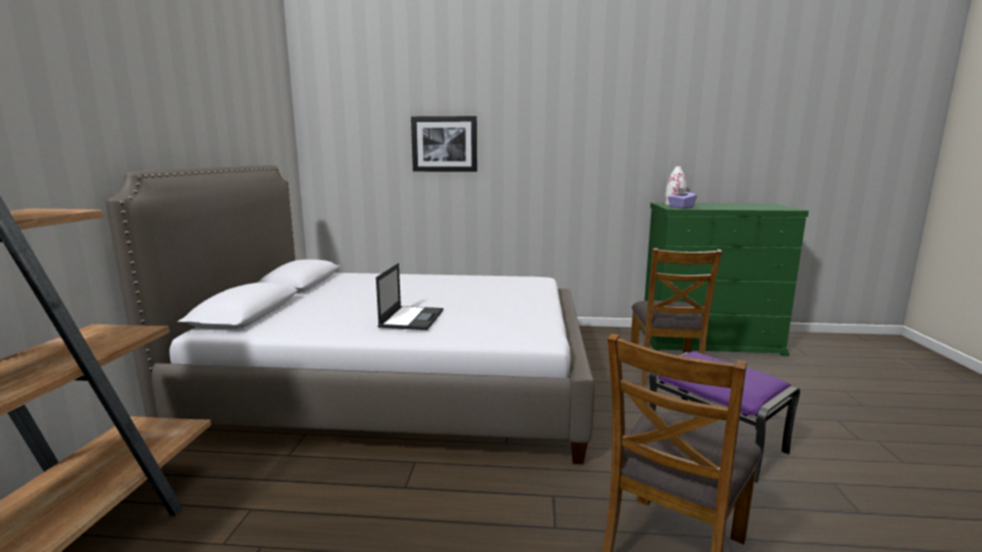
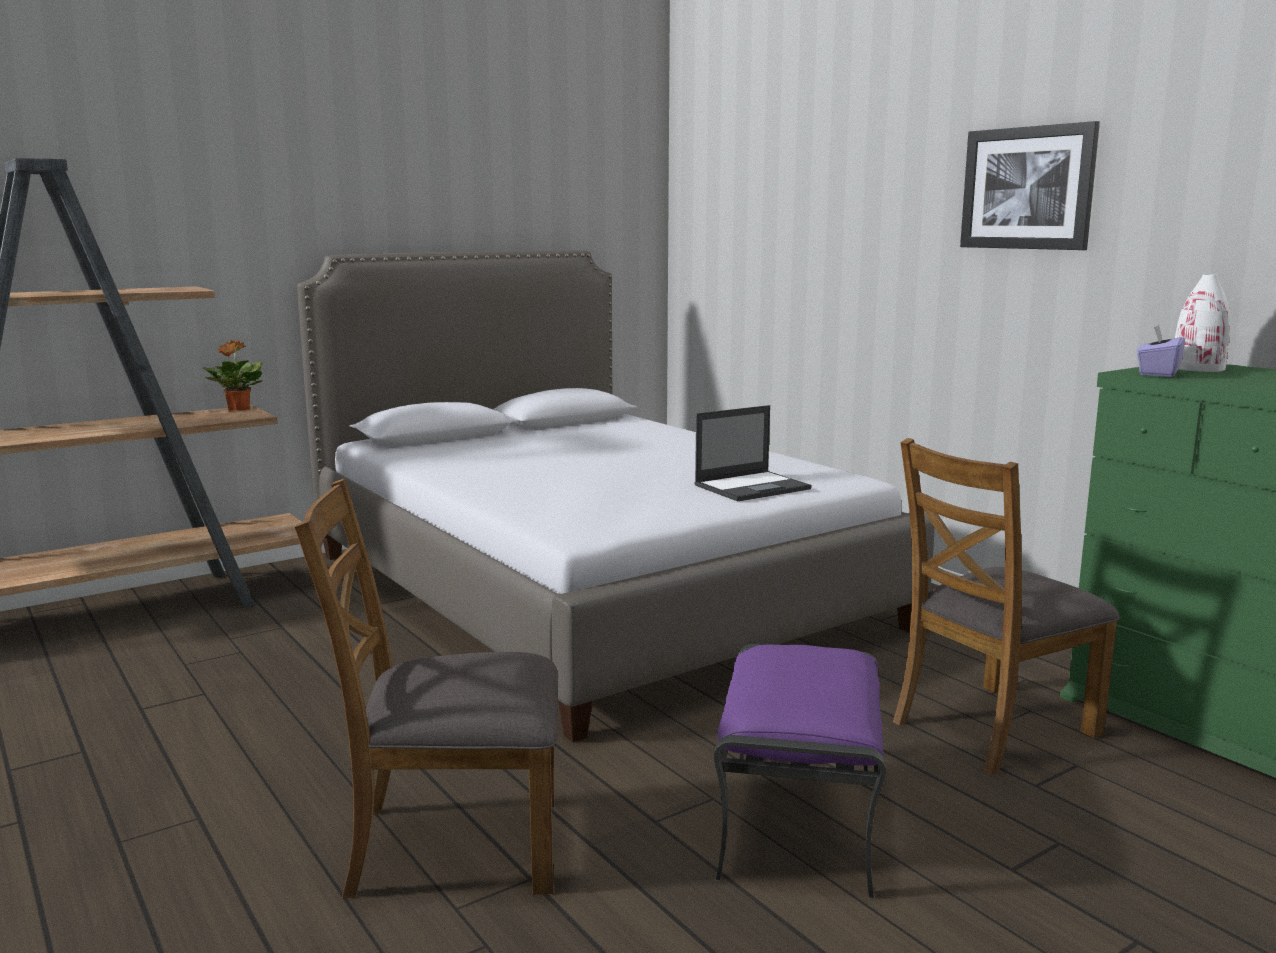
camera: 50 degrees right, 0 degrees up
laptop [376,263,443,330] -> laptop moved to [694,405,811,501]
picture [411,116,477,172] -> picture moved to [960,121,1100,250]
none -> potted plant [202,340,263,411]

